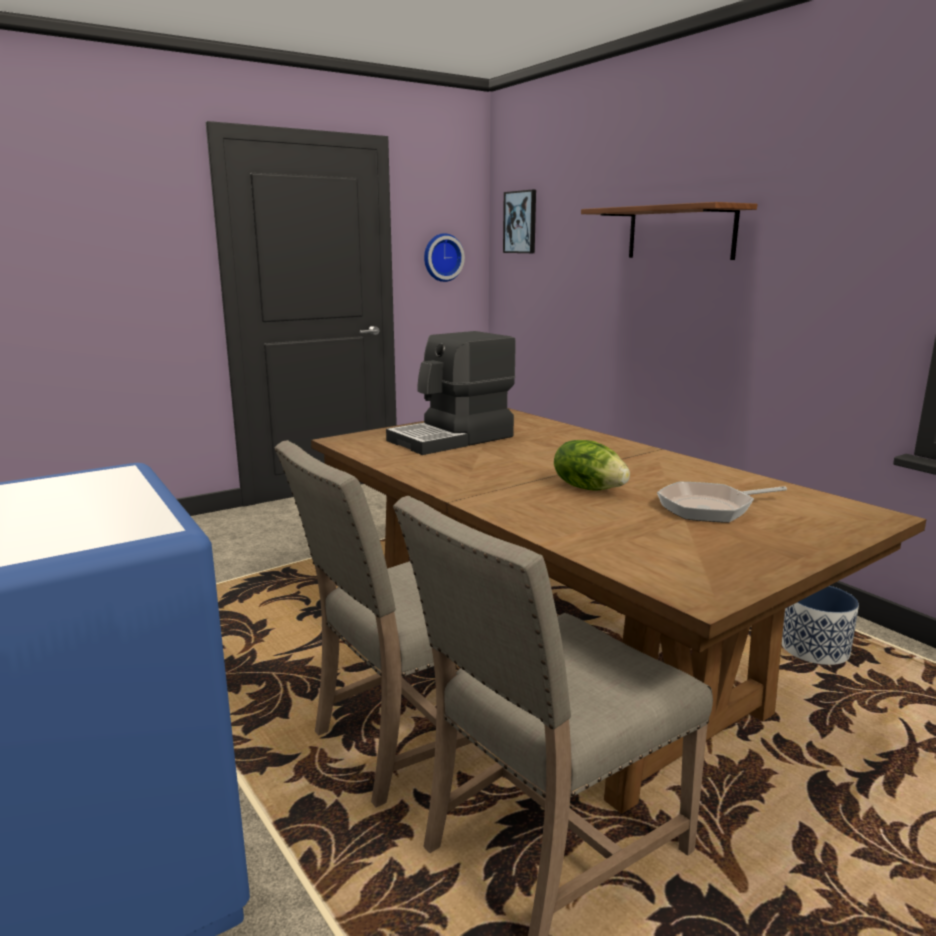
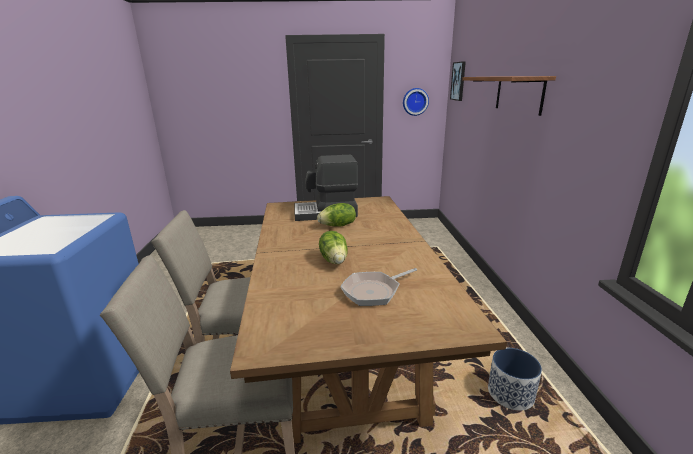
camera: 30 degrees right, 5 degrees up
frying pan [657,482,787,523] -> frying pan turned 45 degrees counterclockwise [340,268,417,306]
none -> lettuce [317,203,356,226]

